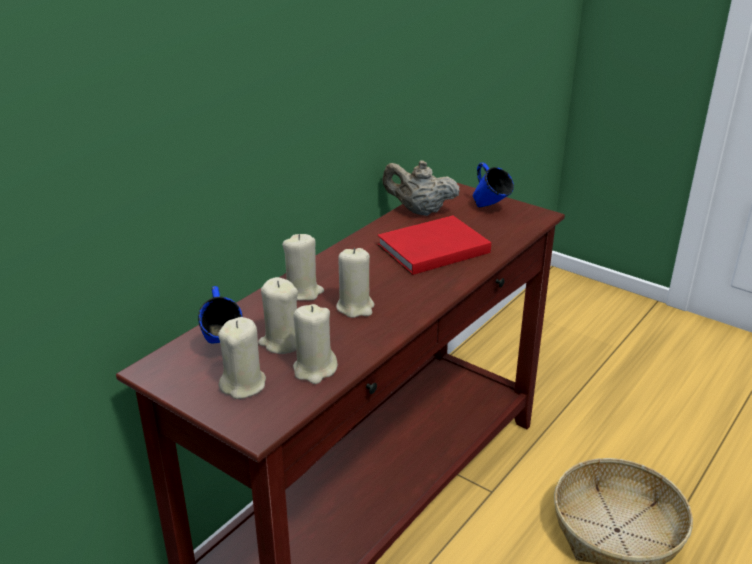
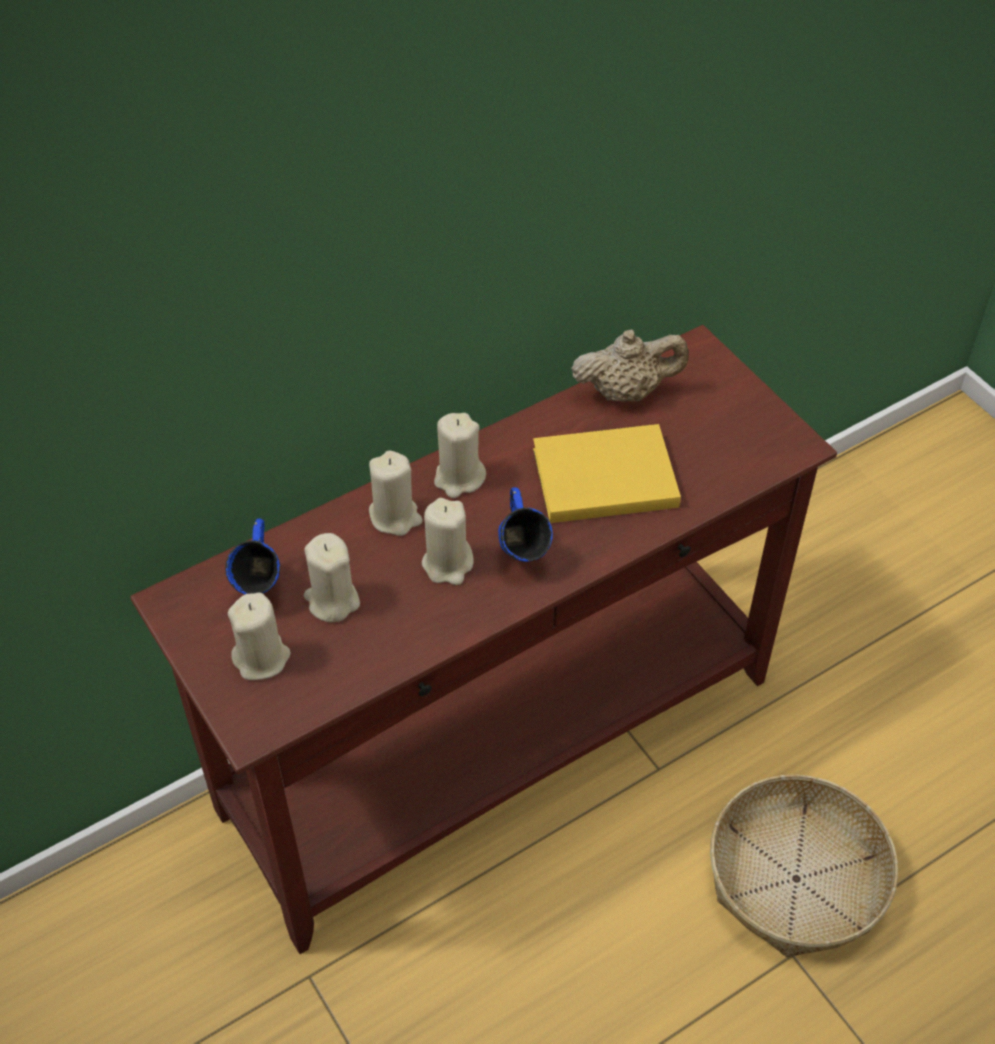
camera: 20 degrees right, 20 degrees up
beige candle [293,304,338,384] -> beige candle moved to [434,413,486,498]
red book [378,215,491,275] -> yellow book [533,424,681,523]
beige teapot [382,160,460,216] -> beige teapot turned 135 degrees clockwise [571,329,689,402]
blue mug [473,163,514,207] -> blue mug moved to [498,487,553,562]

